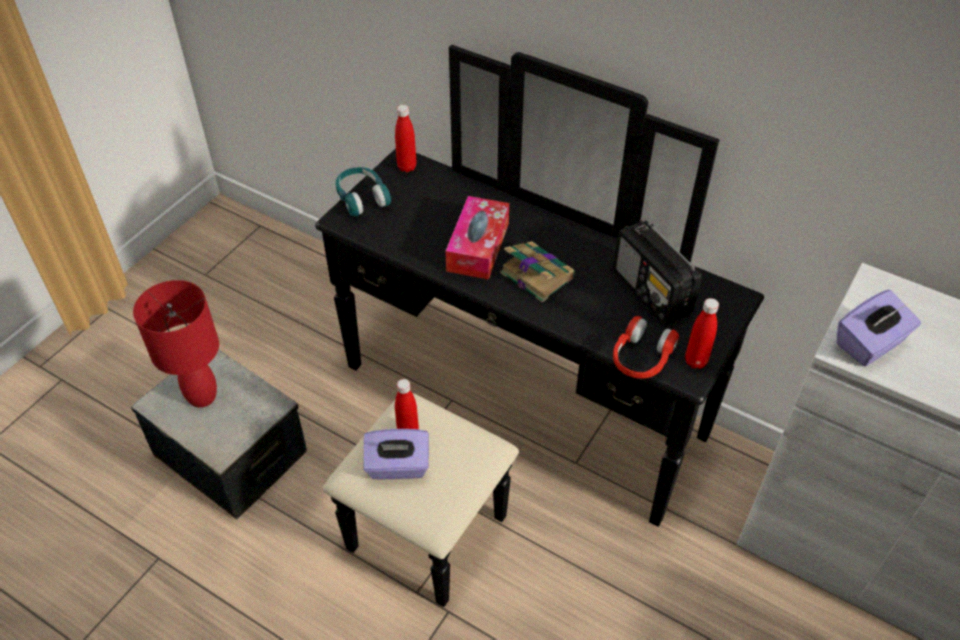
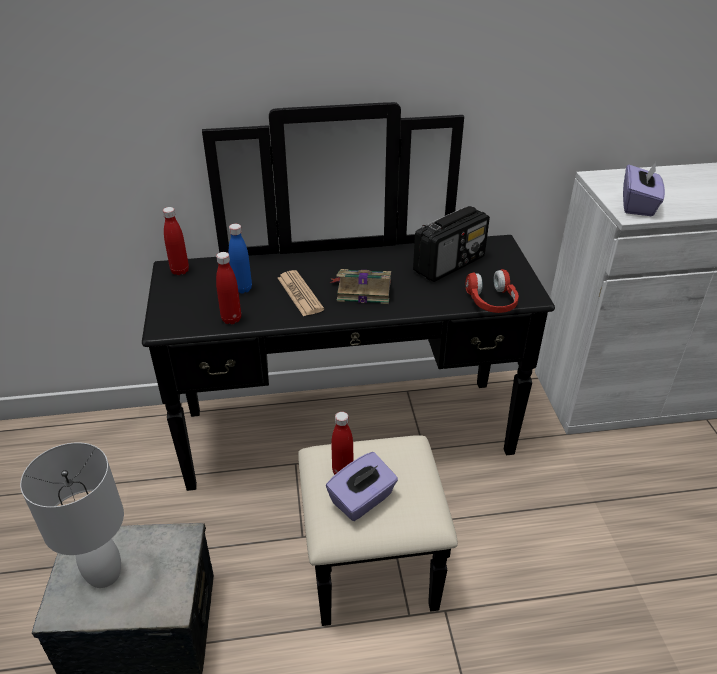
camera: 40 degrees left, 10 degrees down
red table lamp [133,280,219,407] -> white table lamp [20,442,124,588]
turquoise headphones [335,167,391,217] -> none
tissue box [445,196,509,280] -> newspaper [278,270,324,317]
radio [613,220,702,325] -> radio turned 60 degrees counterclockwise [413,206,490,282]
red bottle [685,298,719,369] -> red bottle moved to [216,252,241,324]
none -> blue bottle [229,224,252,294]

